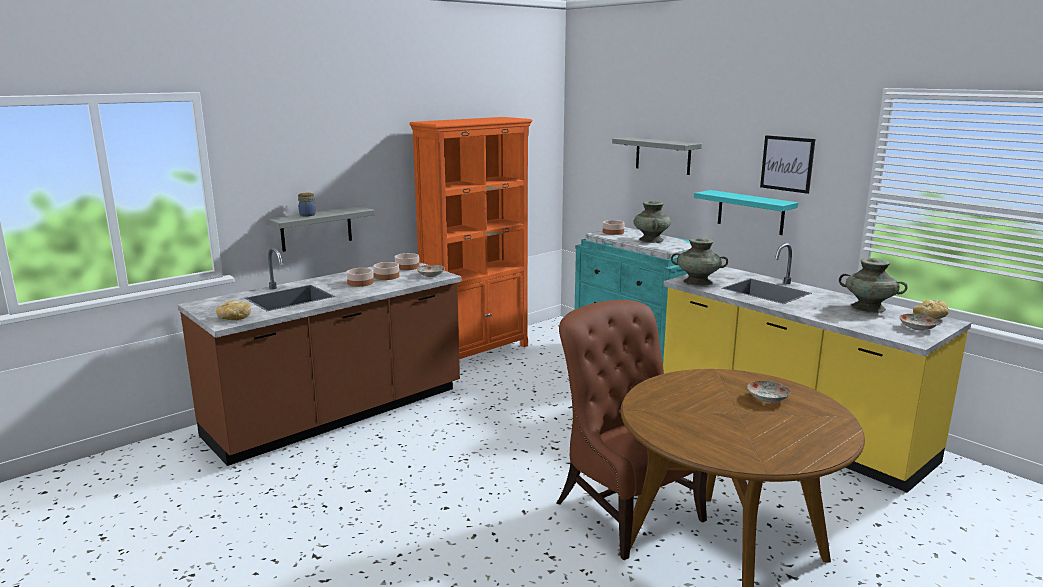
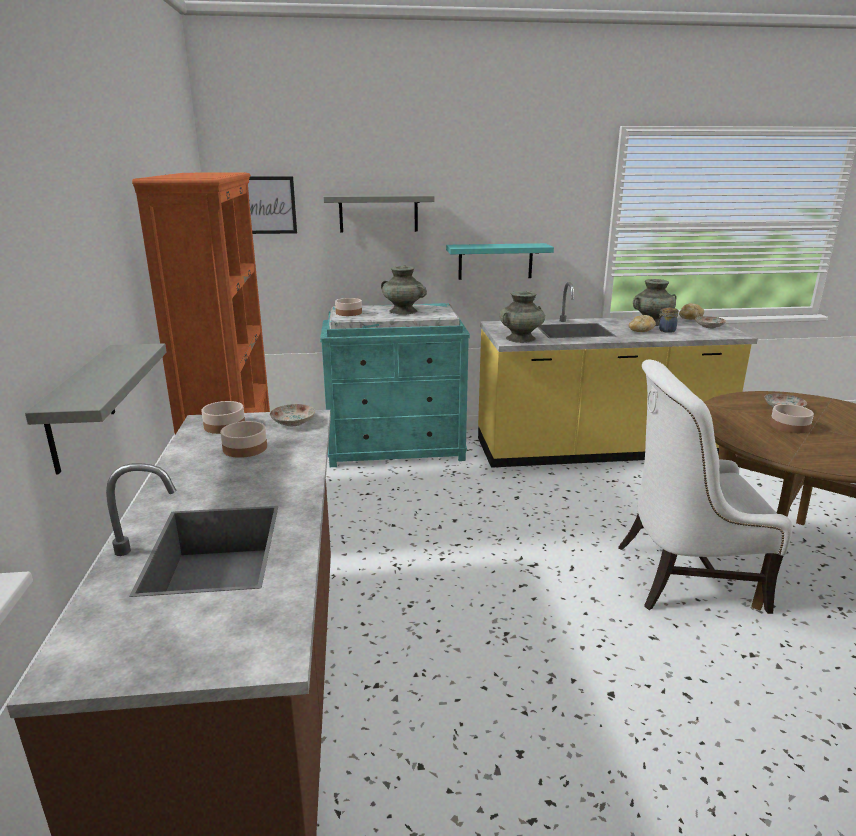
camera: 55 degrees left, 5 degrees up
bread [216,301,251,320] -> bread moved to [628,315,656,332]
jar [298,193,316,216] -> jar moved to [658,308,678,333]
bowl [346,268,374,287] -> bowl moved to [770,404,814,433]
brown chair [556,300,708,560] -> white chair [618,360,793,614]
picture [760,135,815,194] -> picture moved to [248,176,297,234]

